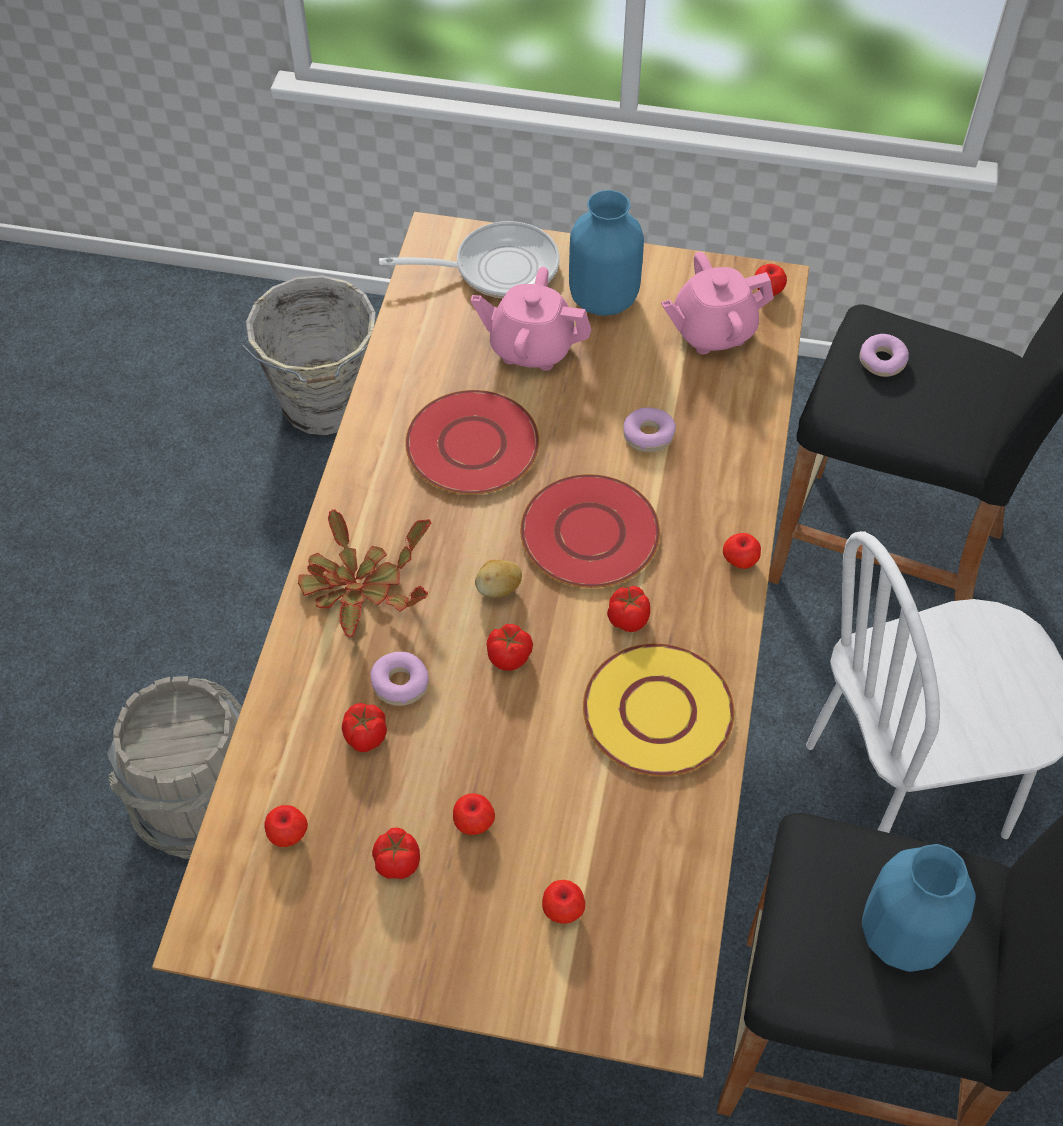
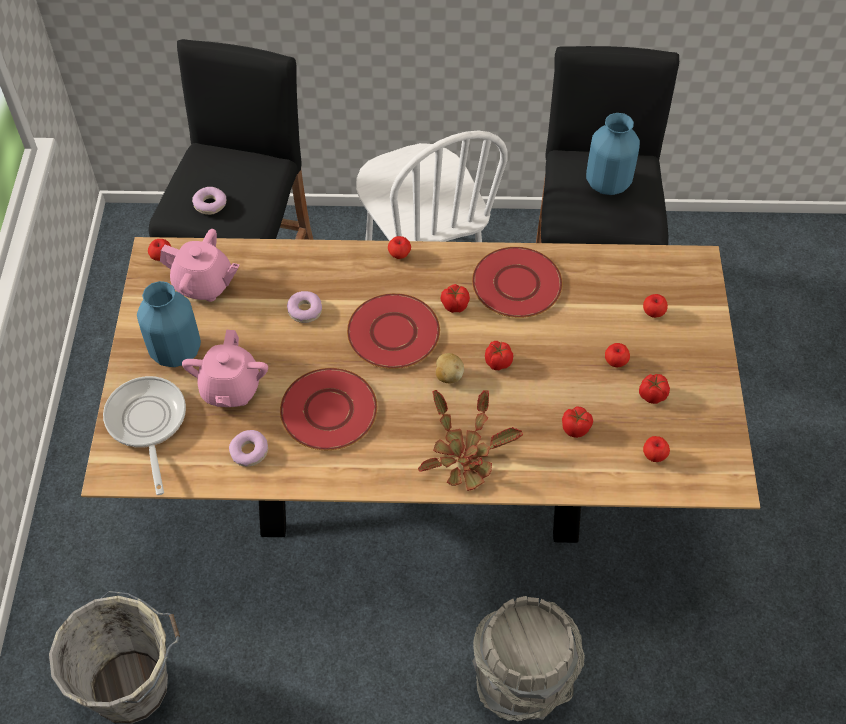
camera: 100 degrees left, 0 degrees up
donut [370,652,429,706] -> donut moved to [229,430,268,467]
yellow plate [583,643,734,776] -> red plate [472,247,563,318]
pink teapot [661,252,774,354] -> pink teapot turned 45 degrees counterclockwise [160,229,239,302]

